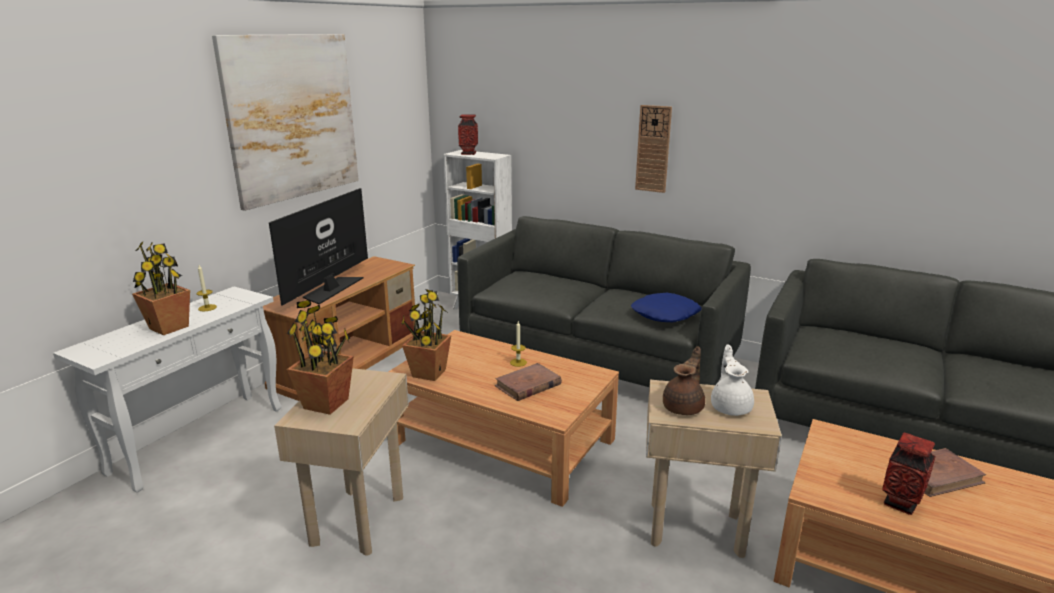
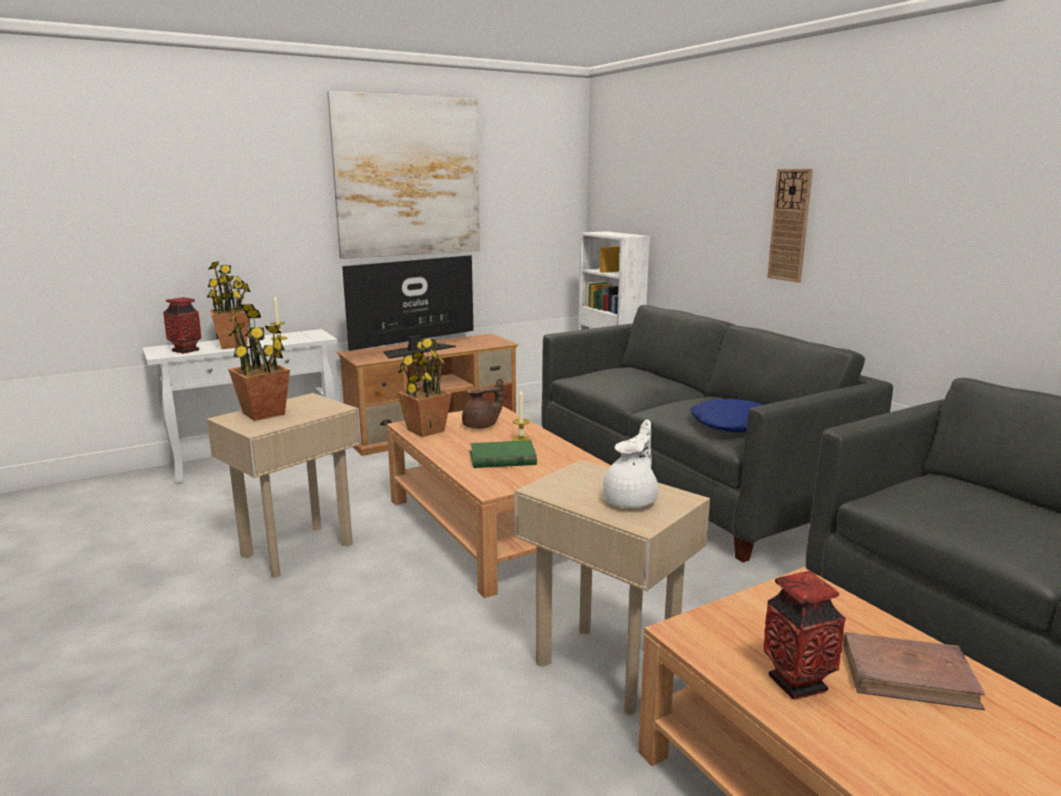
camera: 30 degrees right, 5 degrees down
vase [458,114,478,155] -> vase moved to [163,297,201,354]
brown book [494,363,562,401] -> green book [470,440,537,468]
brown teapot [663,346,705,415] -> brown teapot moved to [462,378,503,429]

